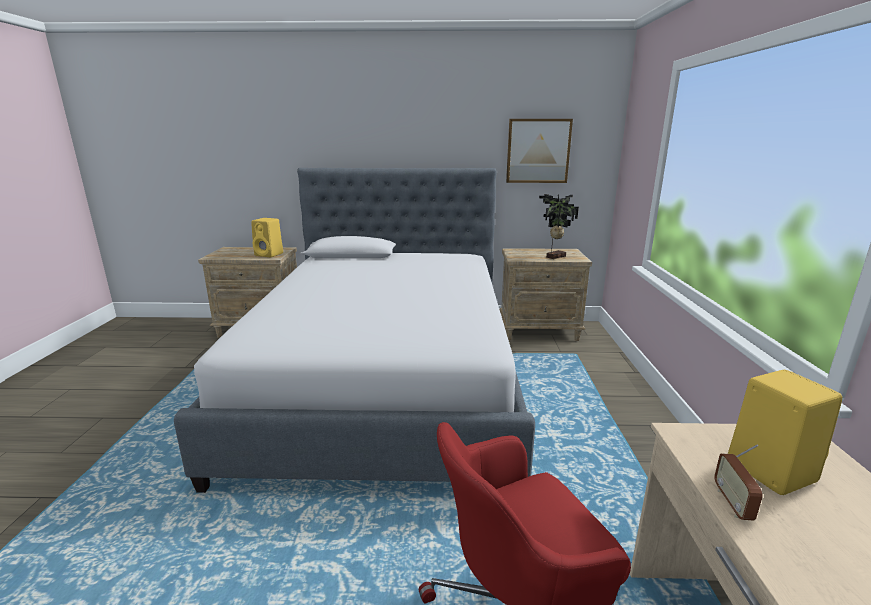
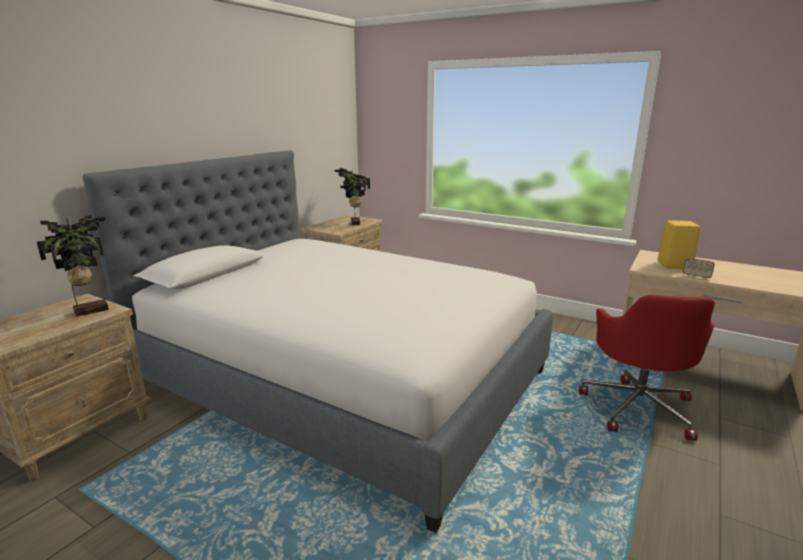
camera: 60 degrees left, 0 degrees up
yellow speaker [251,218,283,257] -> potted plant [37,215,109,317]
picture [506,119,573,183] -> none

